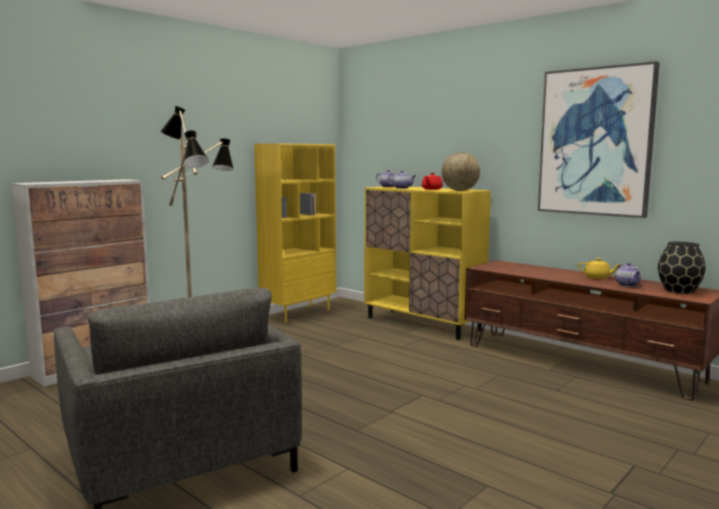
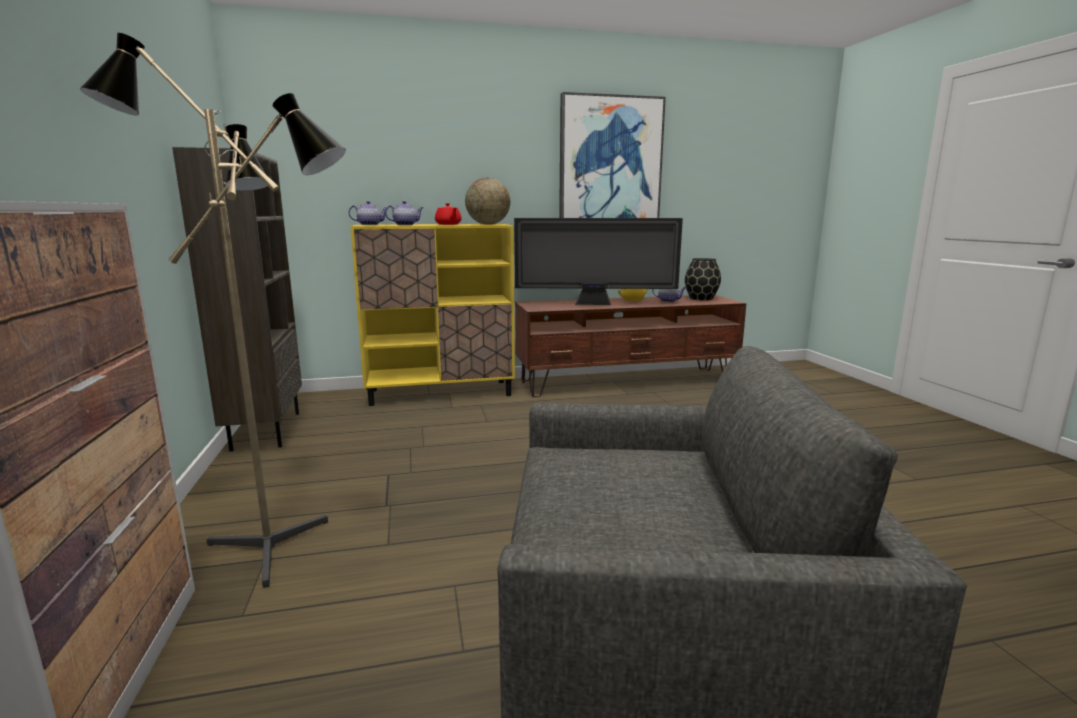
camera: 55 degrees left, 5 degrees up
yellow bookcase [254,143,336,323] -> brown bookcase [172,147,302,452]
none -> television [514,218,683,305]

